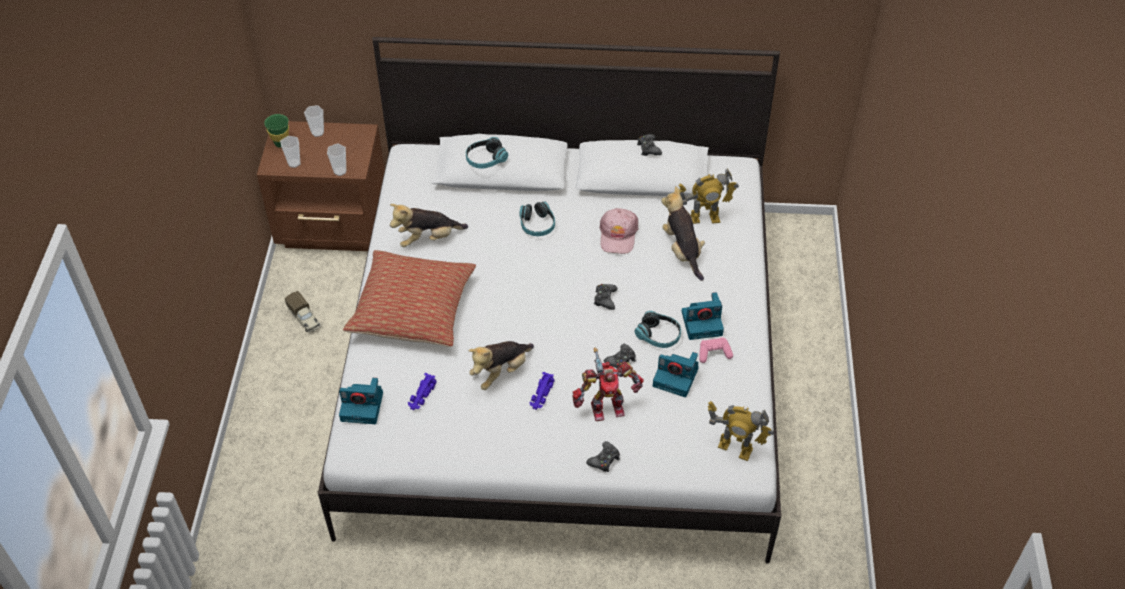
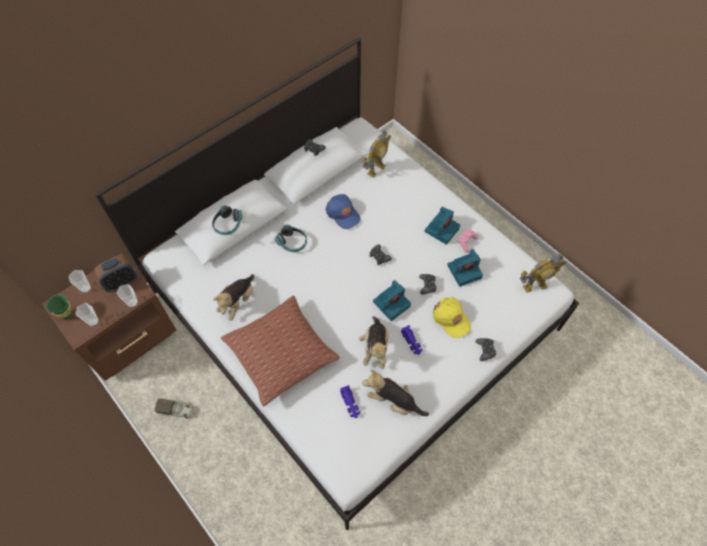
camera: 45 degrees left, 10 degrees up
camera [339,378,383,424] -> camera moved to [373,280,411,321]
toy robot [572,347,644,421] -> yellow cap [433,298,471,338]
pink cap [600,208,638,254] -> blue cap [326,194,361,229]
headphones [635,311,681,348] -> none
plush toy [661,186,705,281] -> plush toy moved to [362,370,429,416]
none -> alarm clock [94,255,137,292]

